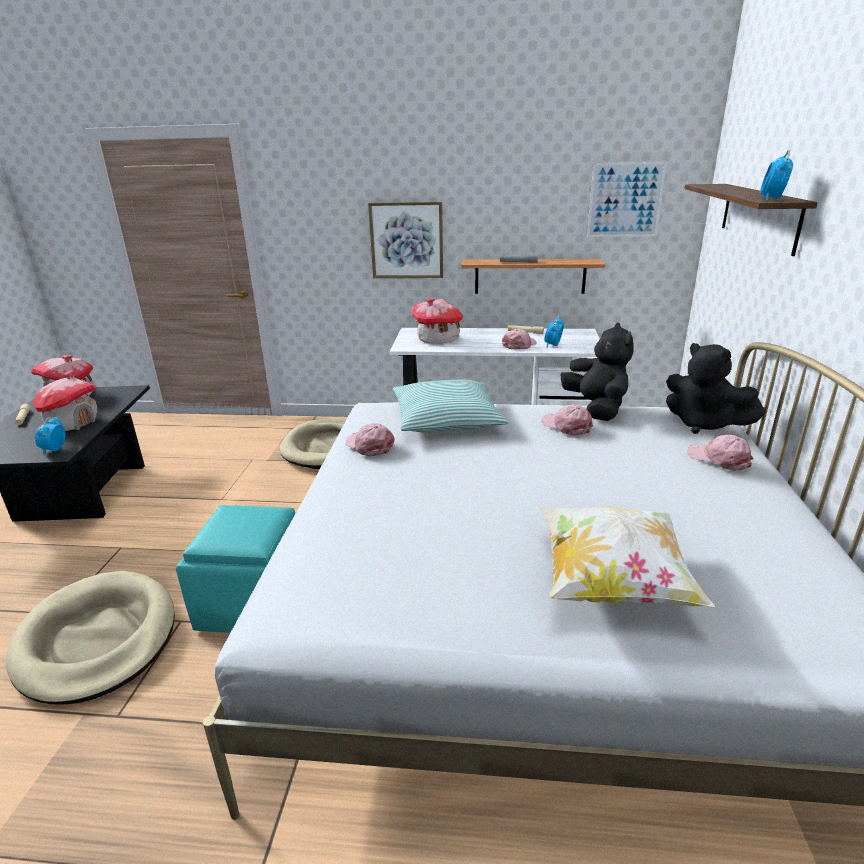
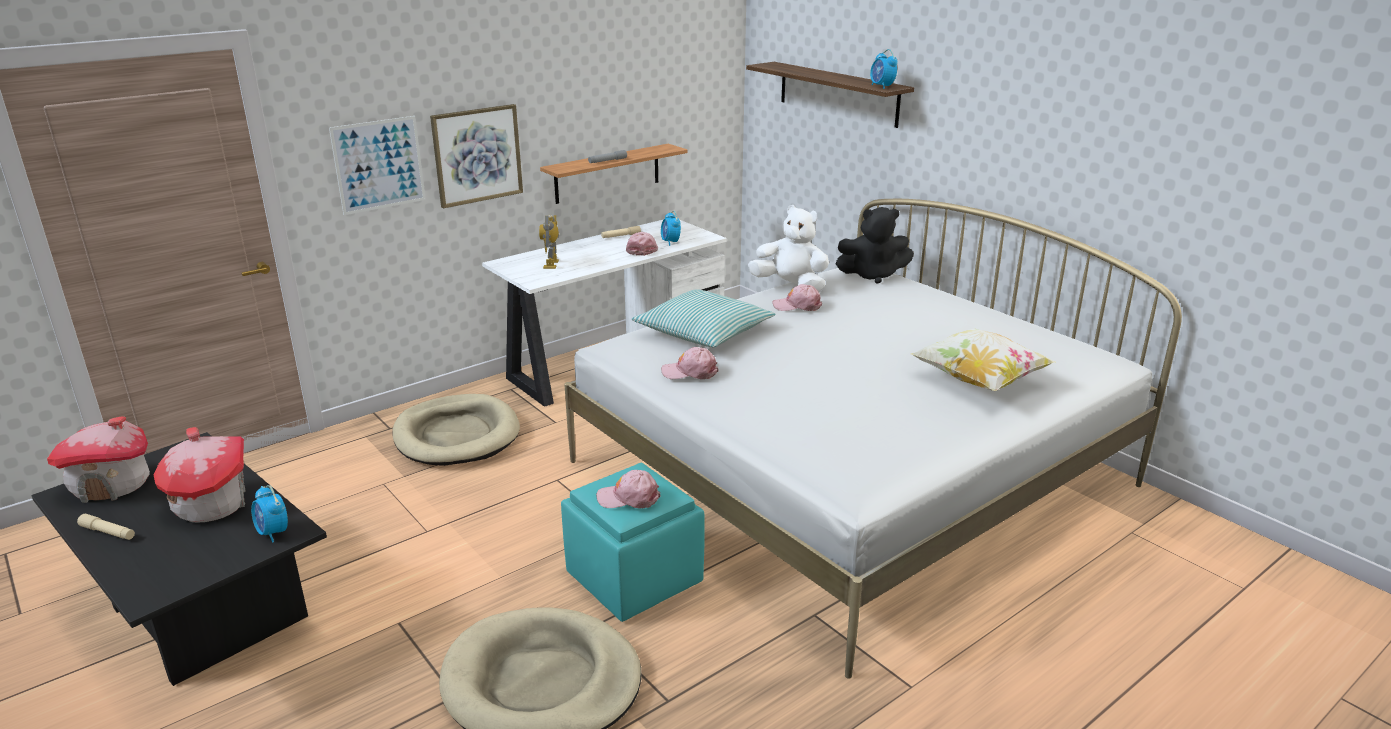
camera: 45 degrees left, 0 degrees up
toy house [412,298,463,344] -> toy robot [539,215,559,269]
black plush toy [560,323,634,421] -> white plush toy [748,205,829,292]
picture [587,162,667,237] -> picture moved to [329,116,426,215]
pink cap [688,435,754,471] -> pink cap moved to [596,470,660,508]

